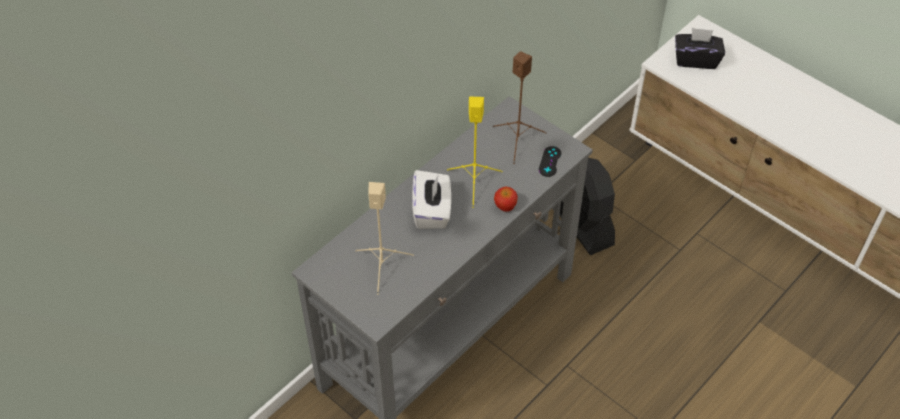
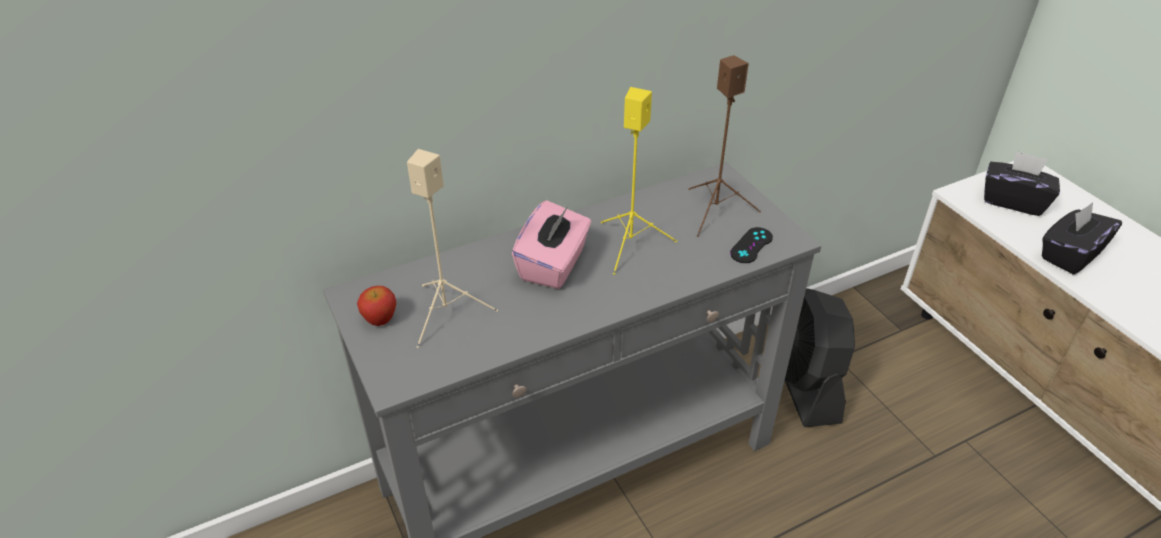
camera: 20 degrees right, 10 degrees down
white tissue box [413,170,451,229] -> pink tissue box [512,200,591,289]
apple [494,186,518,212] -> apple moved to [357,286,396,326]
none -> black tissue box [1042,202,1122,274]

